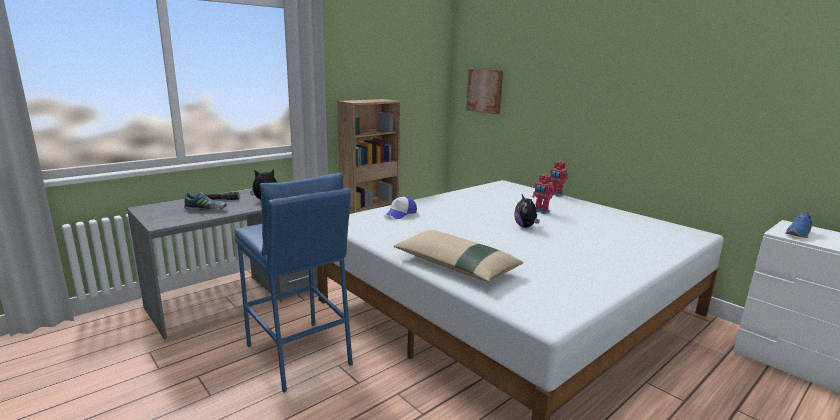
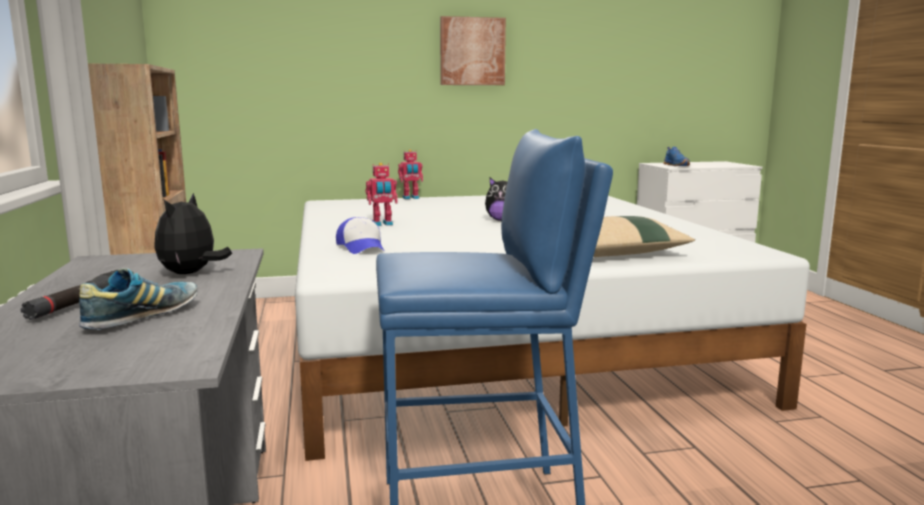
camera: 60 degrees left, 5 degrees down
picture [466,69,503,114] -> picture moved to [440,16,506,85]
toy robot [532,173,555,214] -> toy robot moved to [366,163,398,226]

